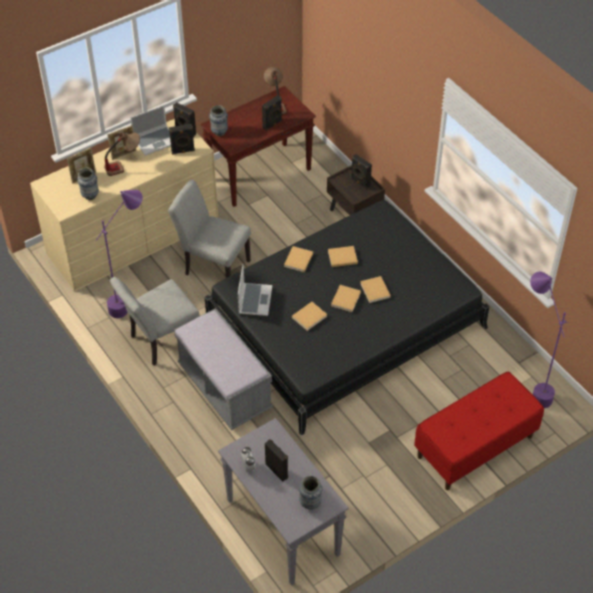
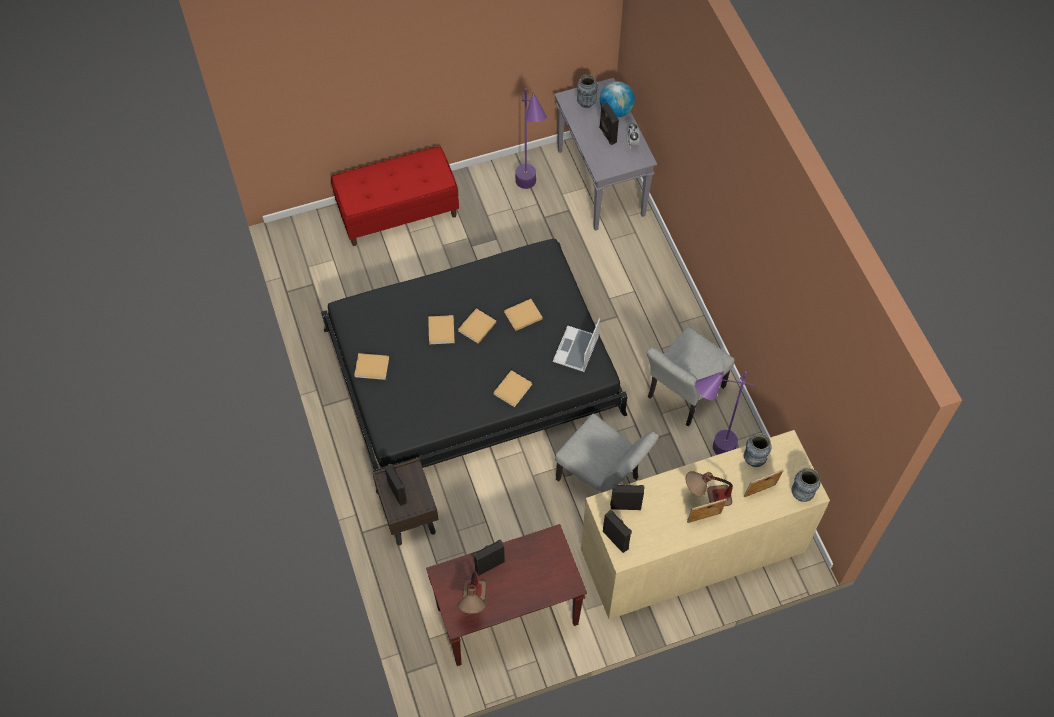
camera: 165 degrees left, 10 degrees up
grey chair [110,277,199,366] -> grey chair turned 150 degrees clockwise [647,327,735,427]
laptop [130,105,171,156] -> none
grey bench [174,308,273,430] -> none
vase [209,105,228,136] -> vase moved to [792,468,820,502]
beige book [328,246,358,267] -> beige book moved to [354,353,389,380]
purple floor lamp [530,272,566,408] -> purple floor lamp moved to [515,88,547,189]
none -> globe [600,82,635,117]

